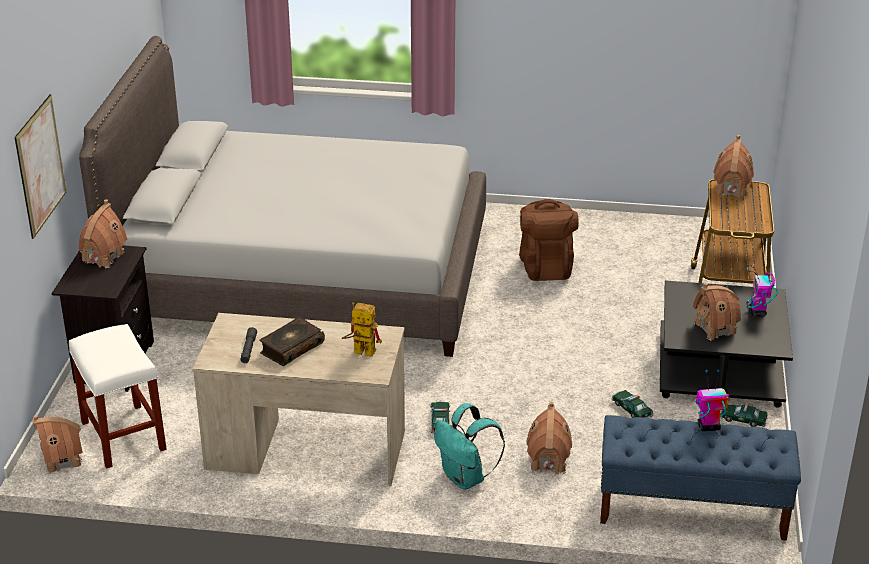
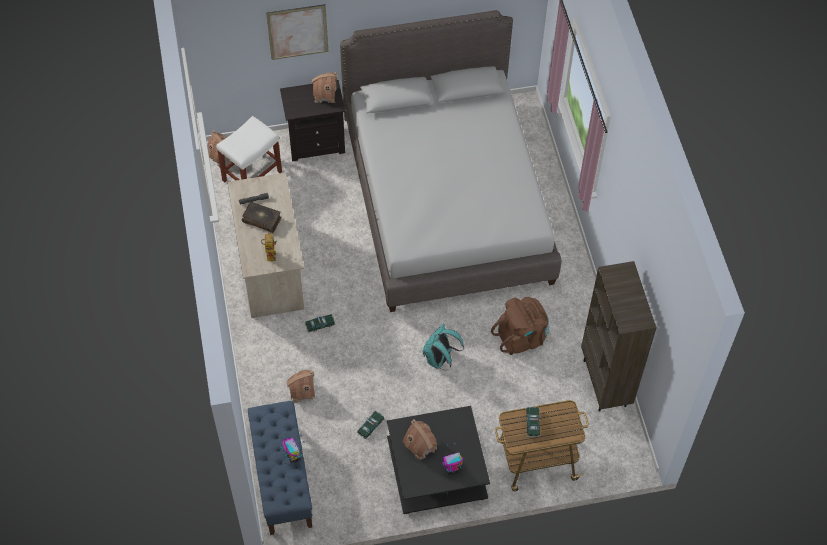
camera: 70 degrees right, 25 degrees up
turquoise backpack [434,403,505,490] -> turquoise backpack moved to [423,323,464,370]
toy house [714,135,754,198] -> none
toy car [720,403,768,427] -> toy car moved to [526,407,541,438]
none -> brown bookcase [581,261,657,412]

